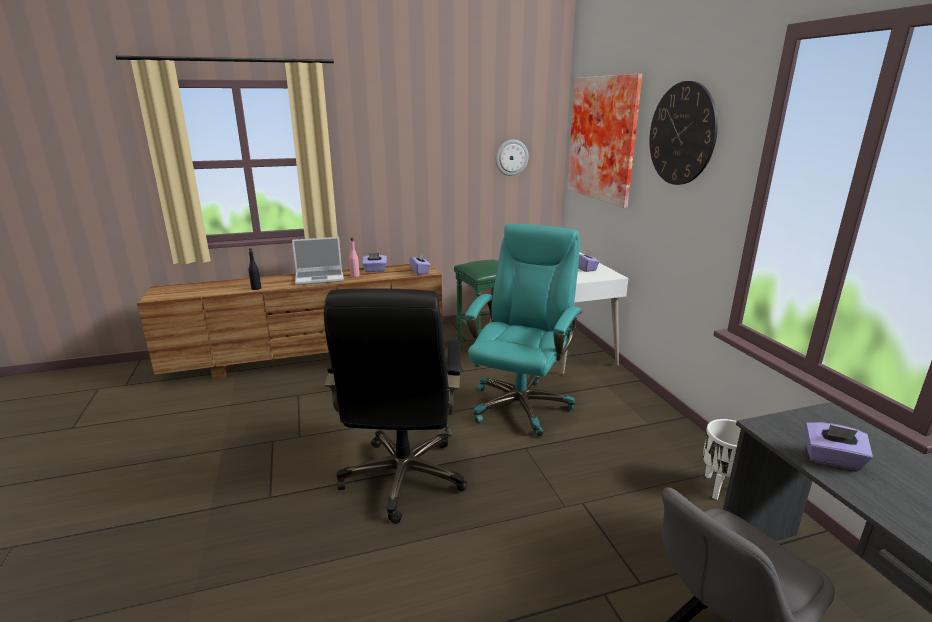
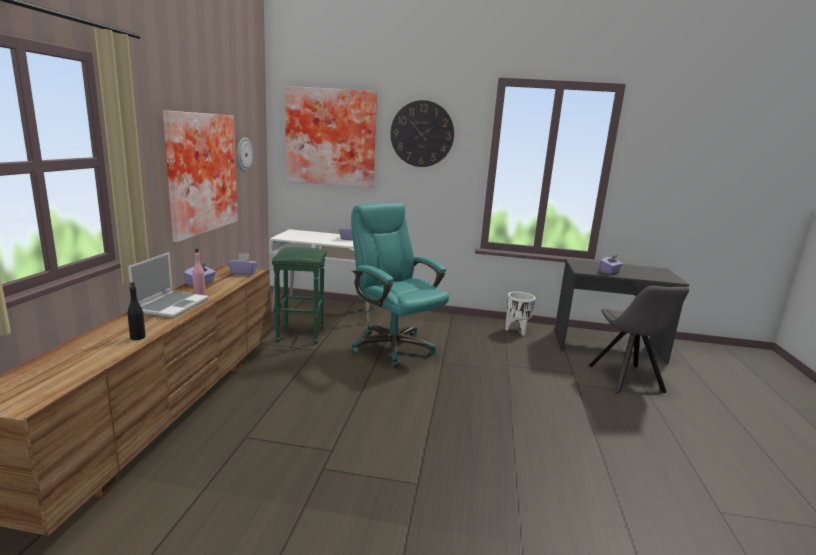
camera: 65 degrees left, 5 degrees down
black office chair [324,288,467,524] -> none
none -> picture [163,110,238,242]

